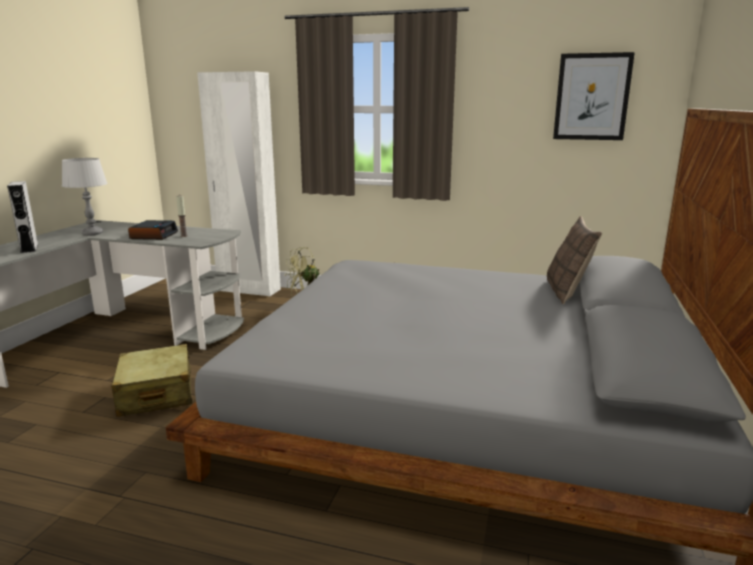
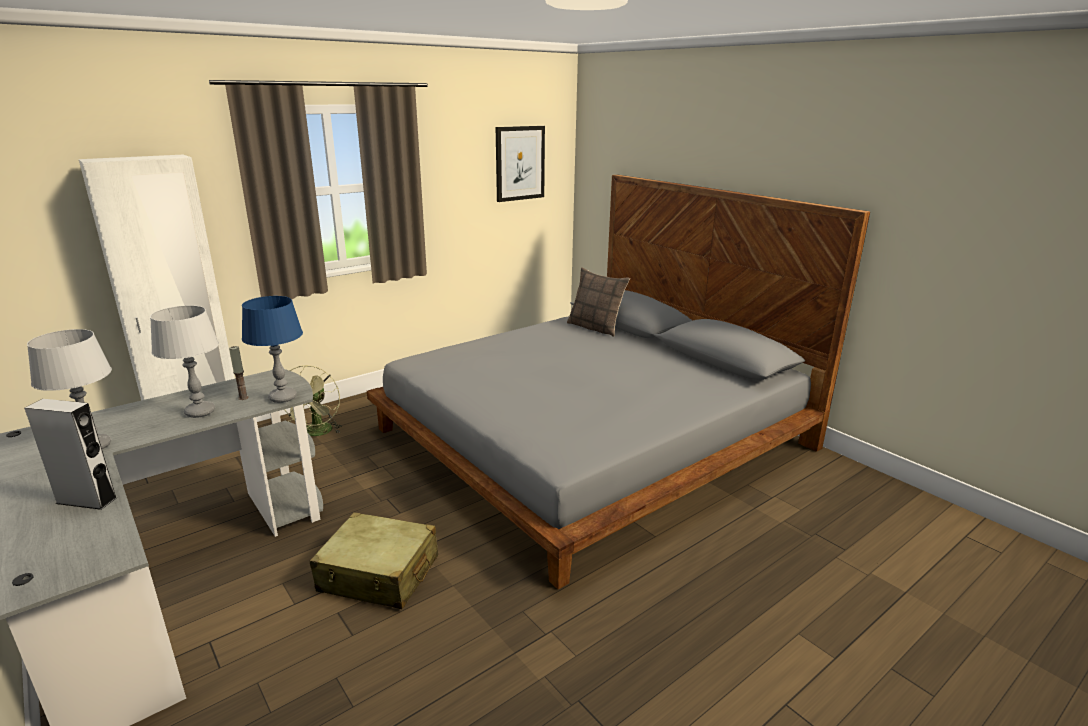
camera: 55 degrees left, 5 degrees up
alarm clock [128,220,178,240] -> grey table lamp [150,306,219,418]
none -> blue table lamp [242,296,303,403]

